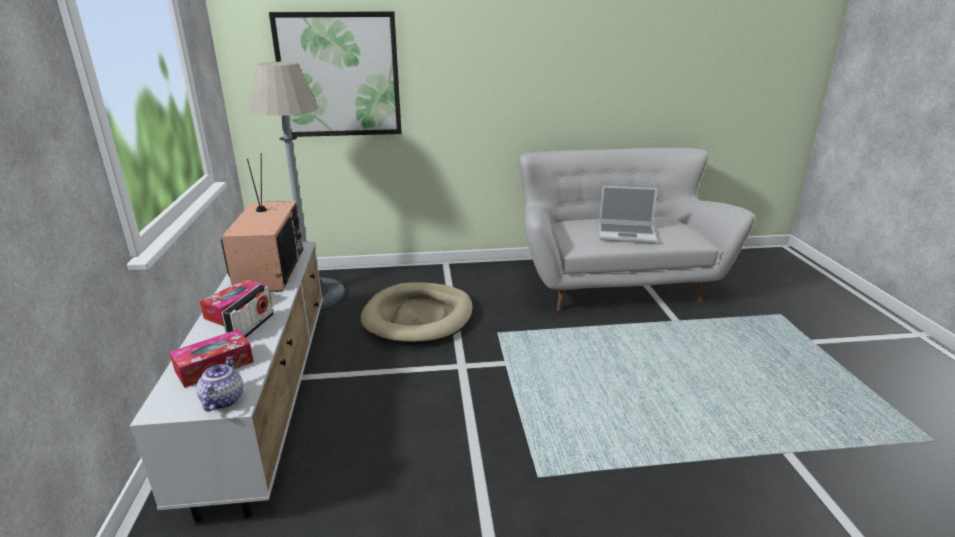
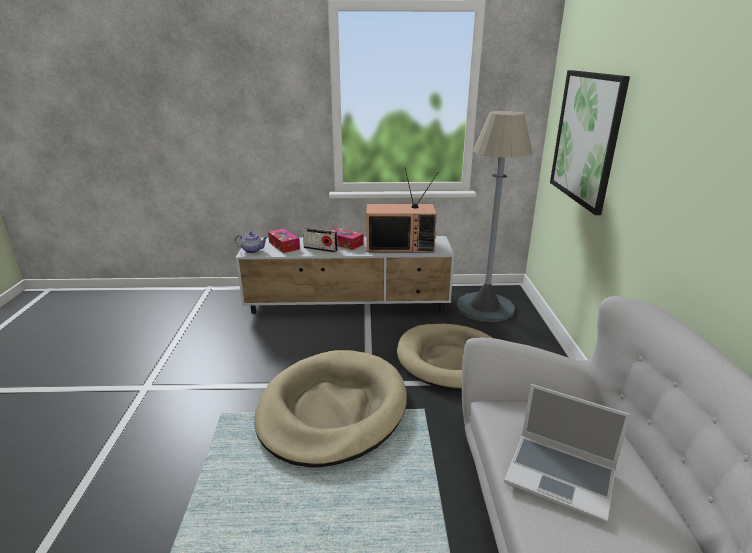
camera: 95 degrees right, 0 degrees up
laptop [599,186,658,243] -> laptop turned 75 degrees counterclockwise [504,384,631,524]
none -> beige dog bed [254,350,407,468]

